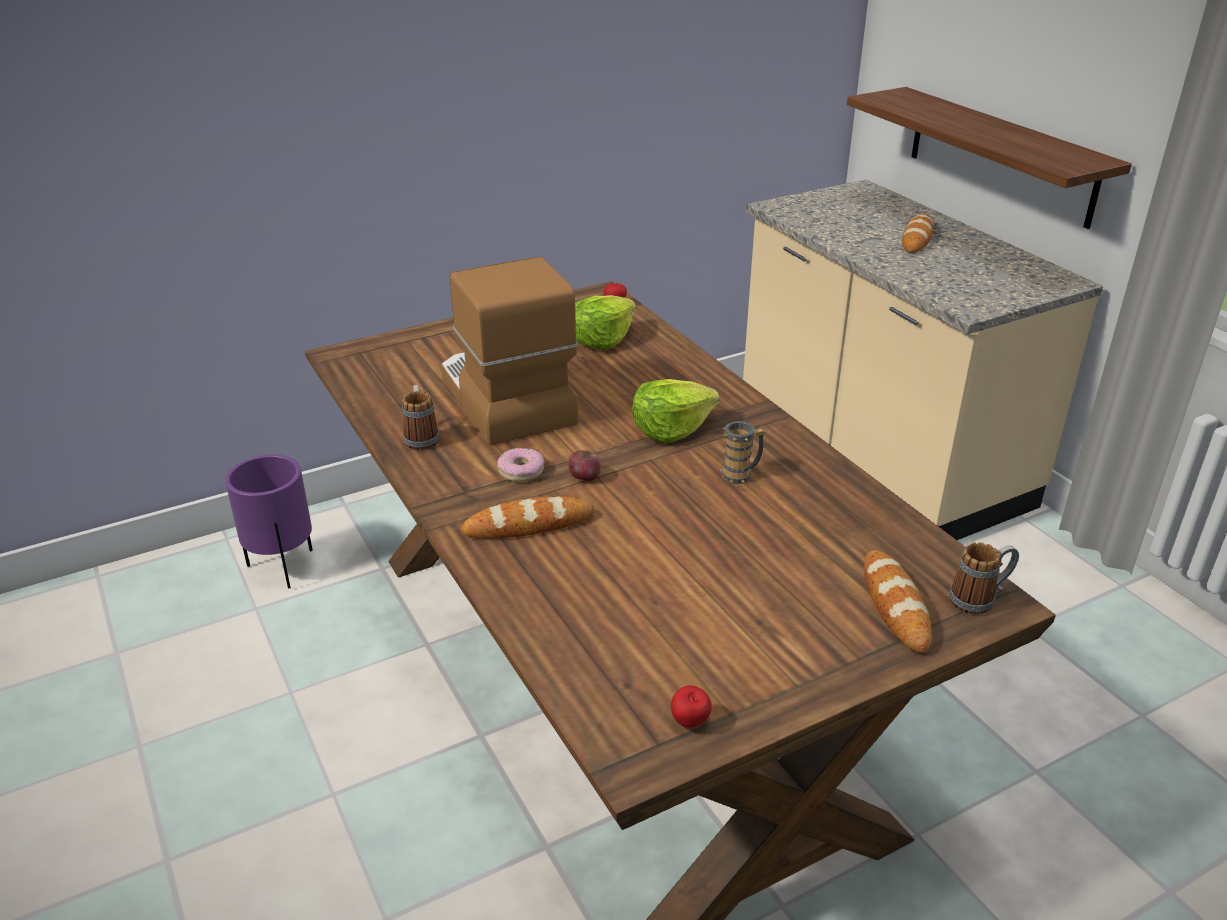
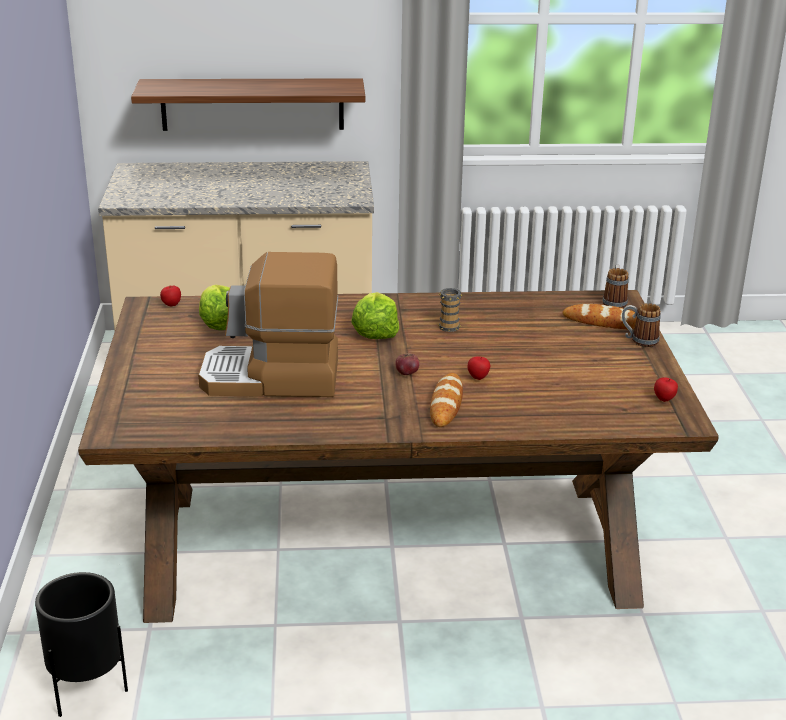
camera: 65 degrees left, 5 degrees down
purple planter [225,455,313,589] -> black planter [35,572,128,717]
mug [402,385,439,450] -> mug moved to [622,303,661,347]
donut [497,448,544,482] -> none
bread [902,214,934,253] -> none
none -> apple [468,356,490,380]

